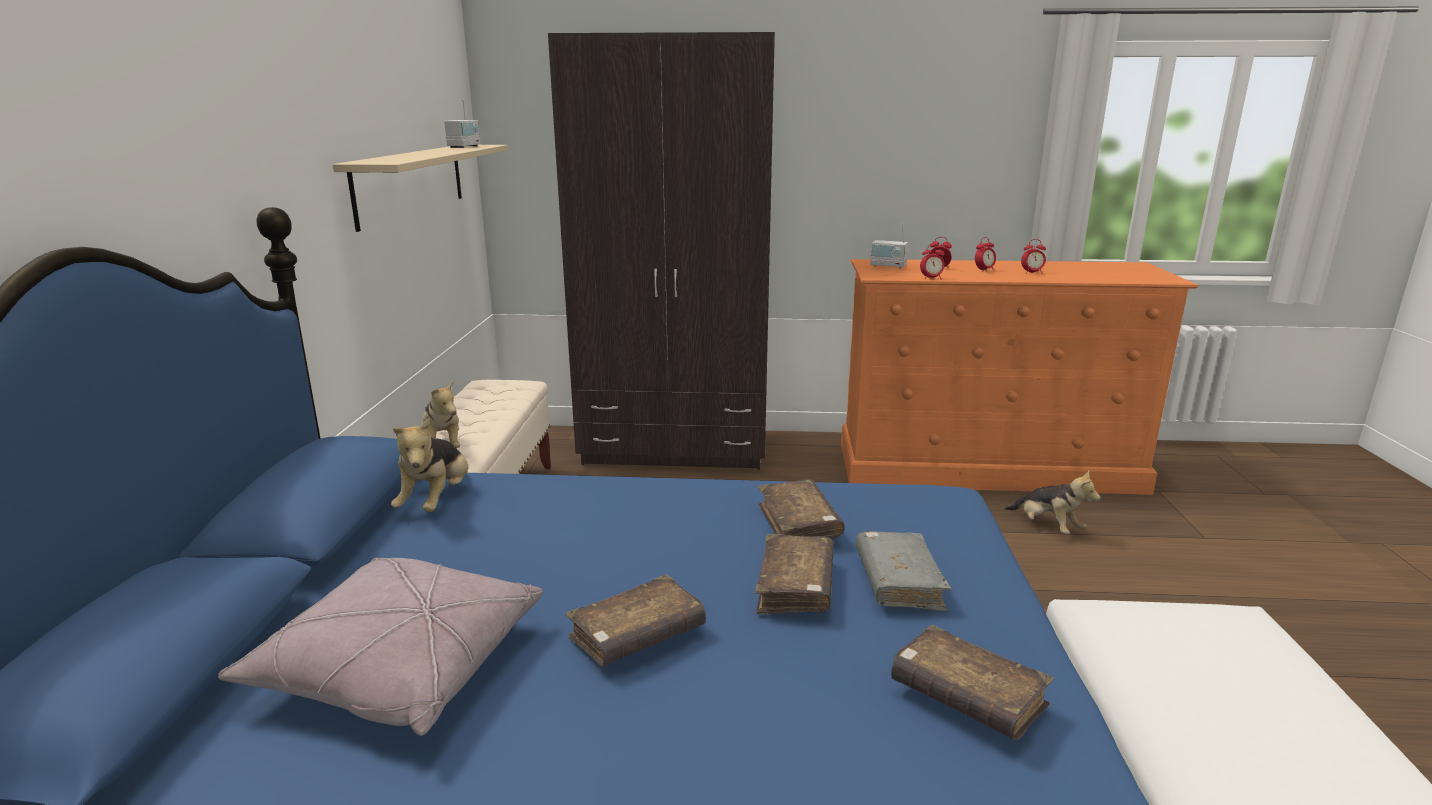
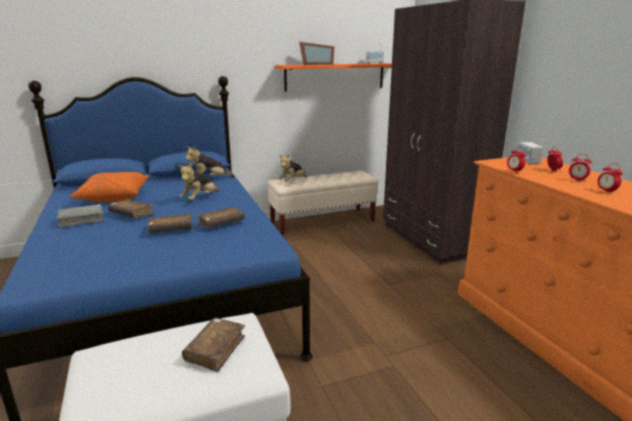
camera: 65 degrees right, 0 degrees up
purple pillow [218,557,543,736] -> orange pillow [70,172,150,202]
beige shelf [333,145,508,232] -> orange shelf [275,63,392,92]
grey book [855,531,951,611] -> grey book moved to [57,204,104,228]
brown book [891,625,1054,740] -> brown book moved to [182,318,245,372]
plush toy [1004,470,1101,534] -> plush toy moved to [178,163,219,200]
none -> picture frame [299,42,334,65]

